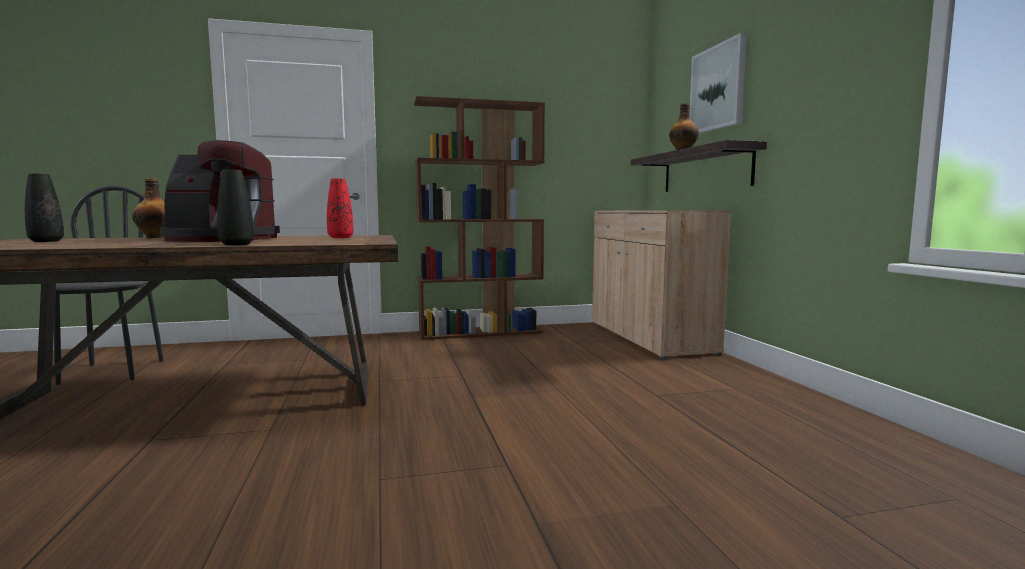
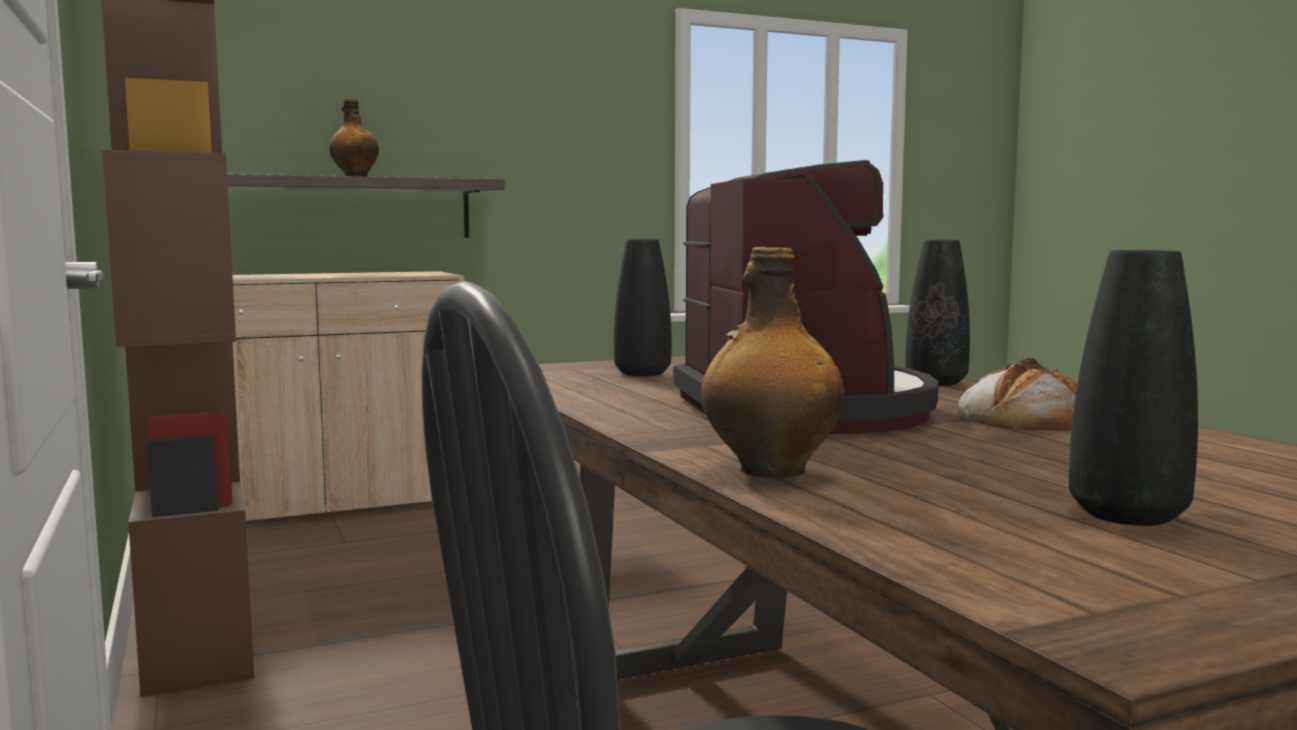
camera: 100 degrees left, 0 degrees up
red vase [327,178,353,238] -> black vase [614,239,672,376]
picture [690,33,747,134] -> none
none -> bread [958,358,1078,431]

